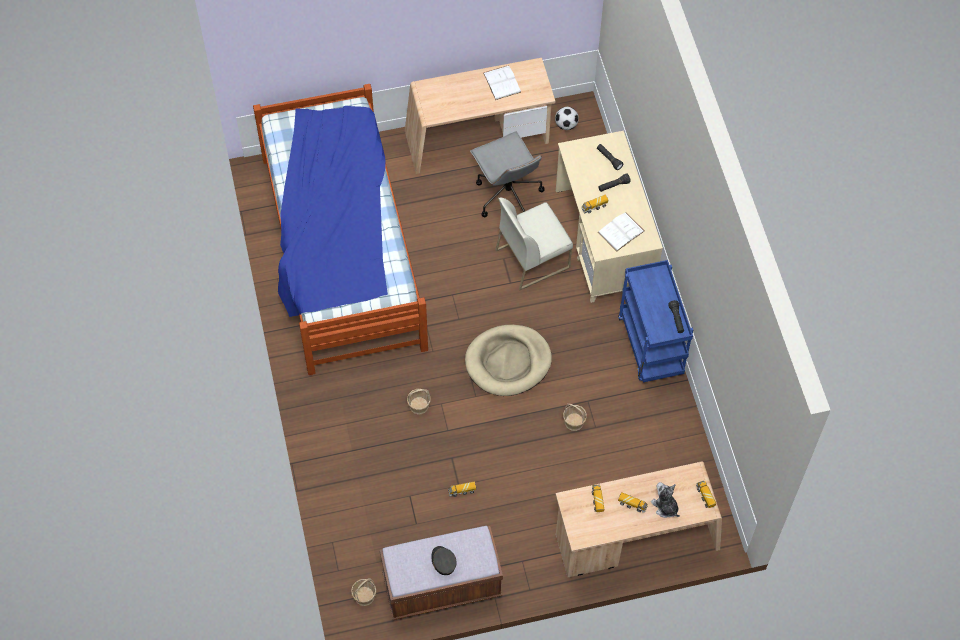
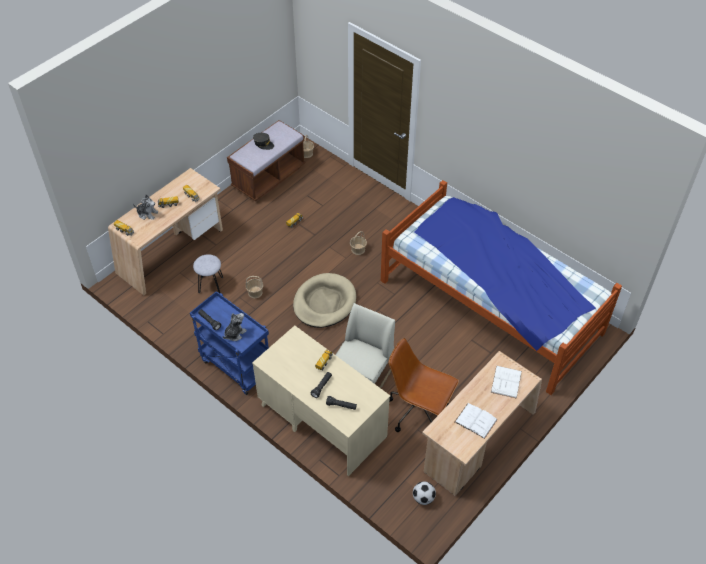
camera: 145 degrees right, 10 degrees down
grey office chair [470,132,545,217] -> brown office chair [389,338,459,432]
white book [598,212,645,251] -> white book moved to [491,366,522,399]
none -> grey stool [193,254,223,293]
none -> plush toy [223,313,247,341]

